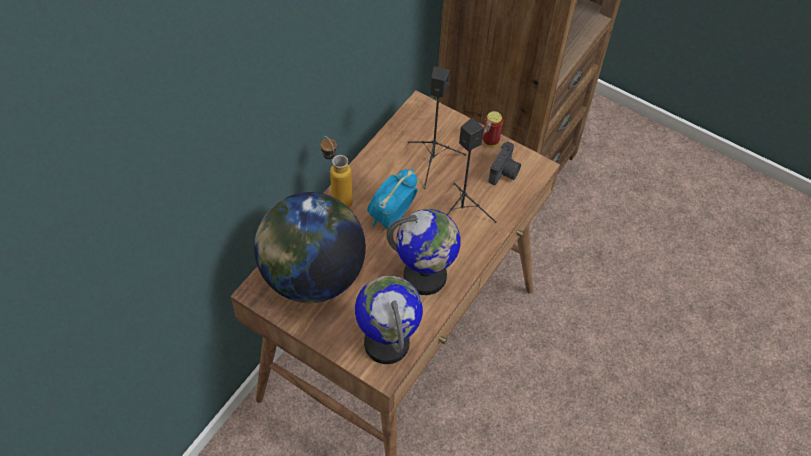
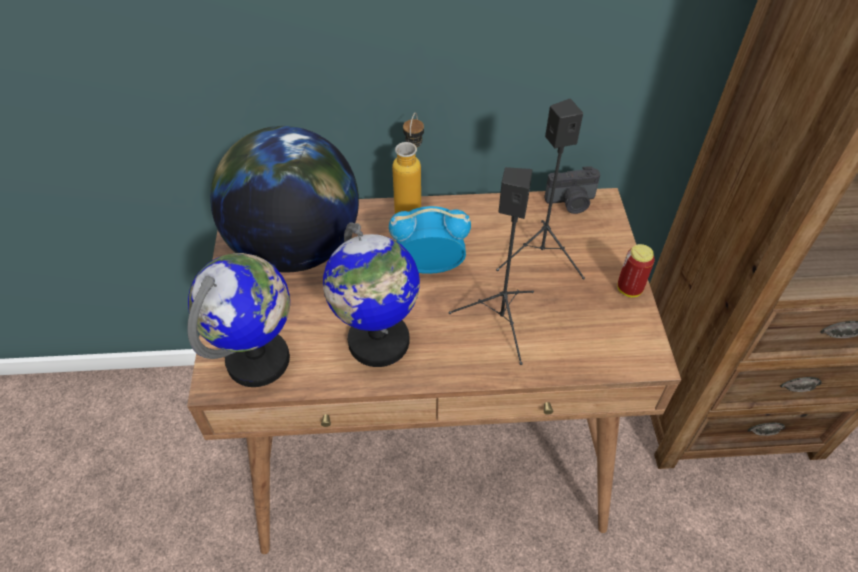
camera: 55 degrees right, 5 degrees down
camera [488,142,521,185] -> camera moved to [544,166,600,214]

